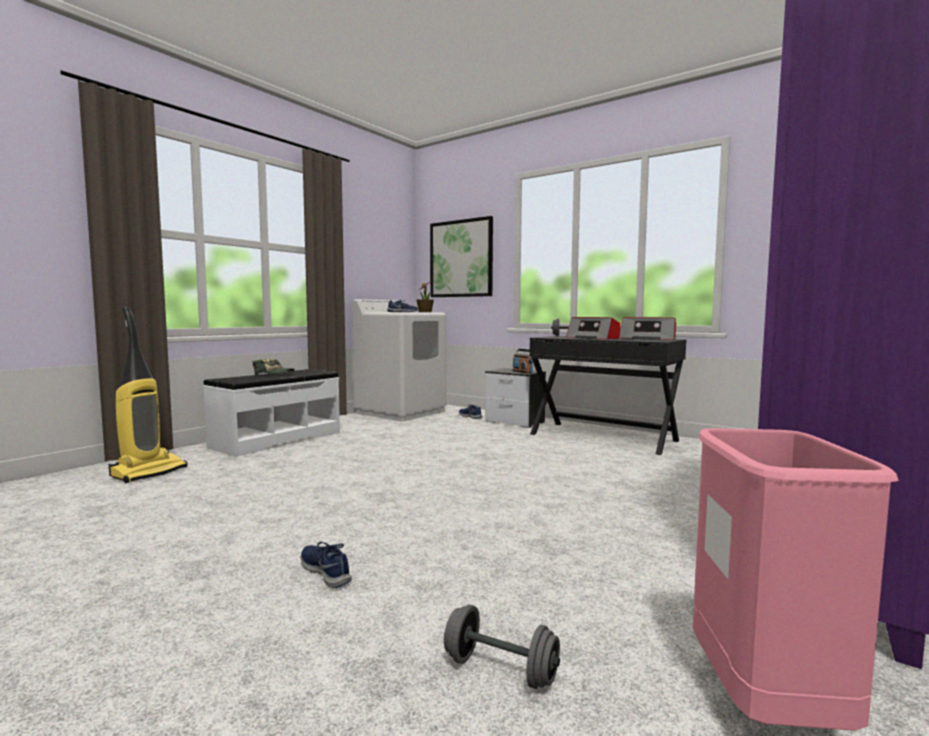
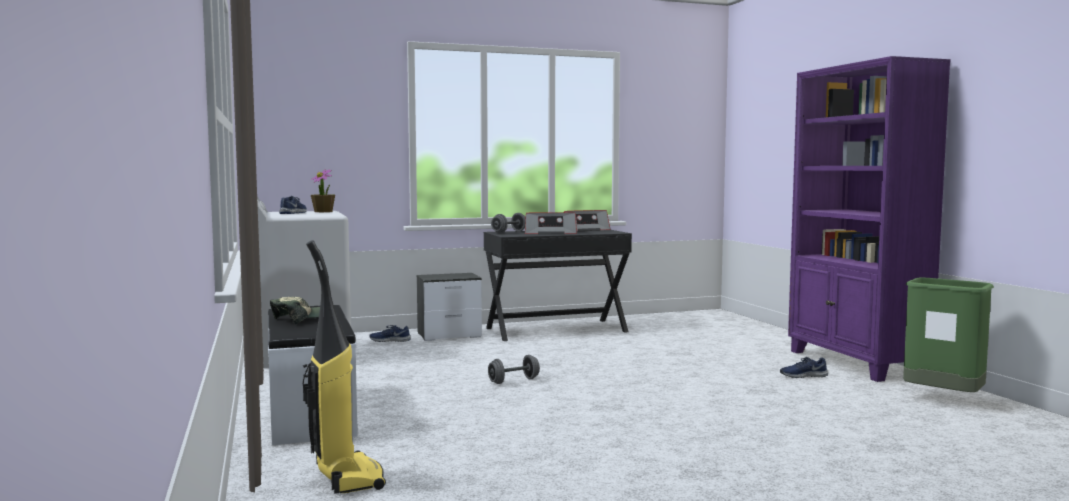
camera: 55 degrees left, 0 degrees up
blue shoe [301,542,352,588] -> blue shoe moved to [780,357,828,378]
picture [430,216,493,297] -> none
grey dumbbell [444,605,560,689] -> grey dumbbell moved to [488,355,540,384]
radio [512,349,533,373] -> none
pink trash can [693,428,899,731] -> green trash can [903,277,994,392]

